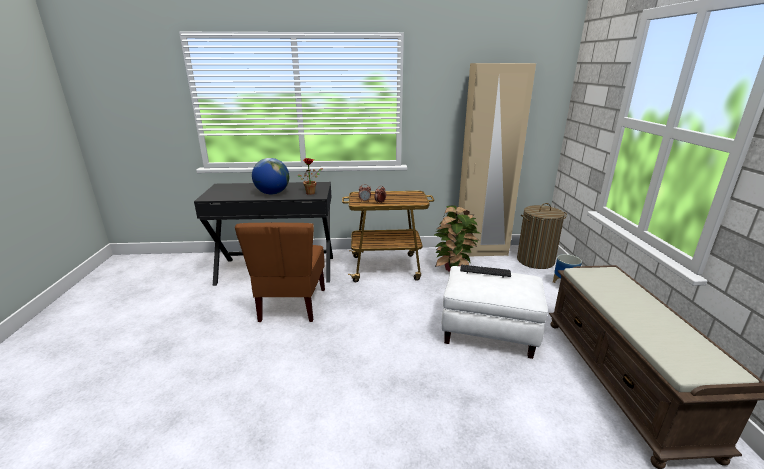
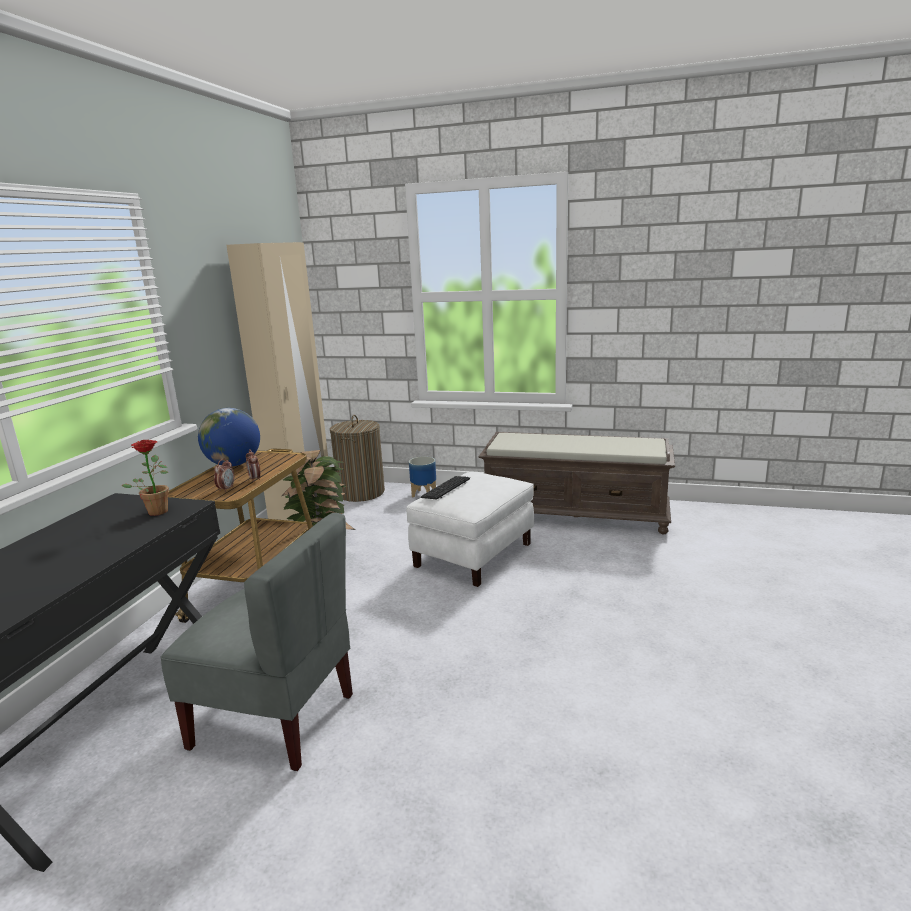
camera: 70 degrees left, 5 degrees down
brown chair [235,223,325,322] -> grey chair [160,513,353,771]
globe [252,158,289,195] -> globe moved to [198,408,260,466]

